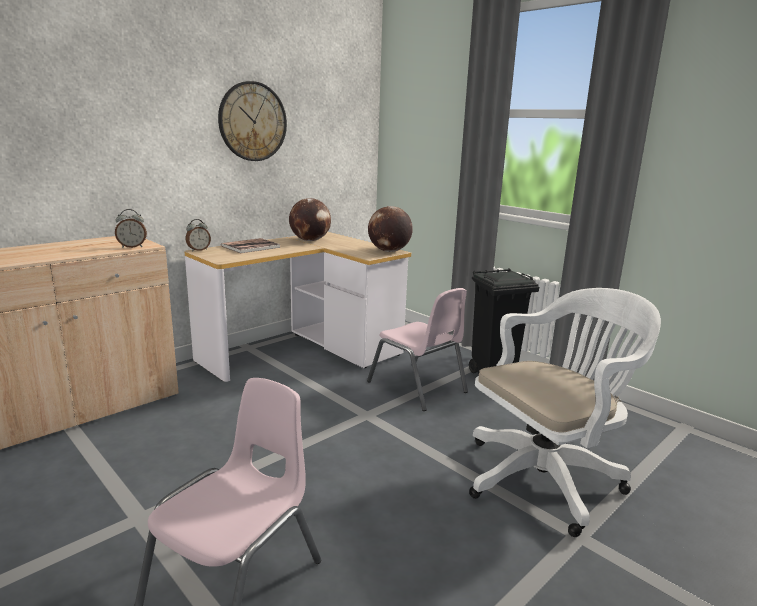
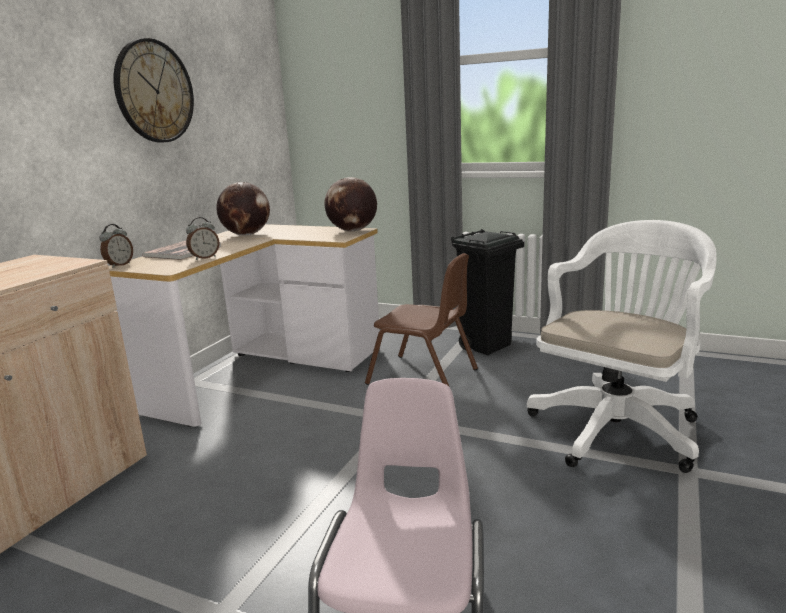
camera: 20 degrees left, 0 degrees up
alarm clock [115,209,147,248] -> alarm clock moved to [186,217,219,260]
pink chair [367,288,468,411] -> brown chair [365,253,478,386]

